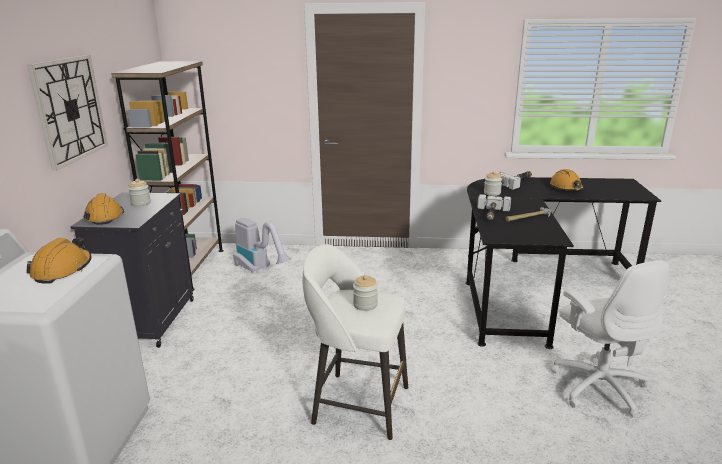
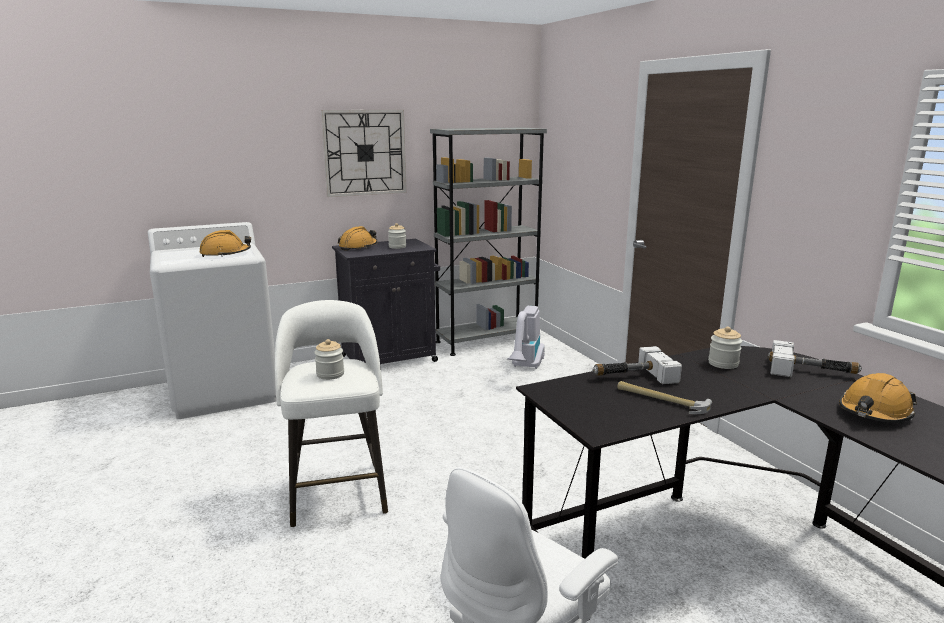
camera: 60 degrees right, 5 degrees down
brown bookcase [111,61,224,291] -> grey bookcase [430,127,547,356]

